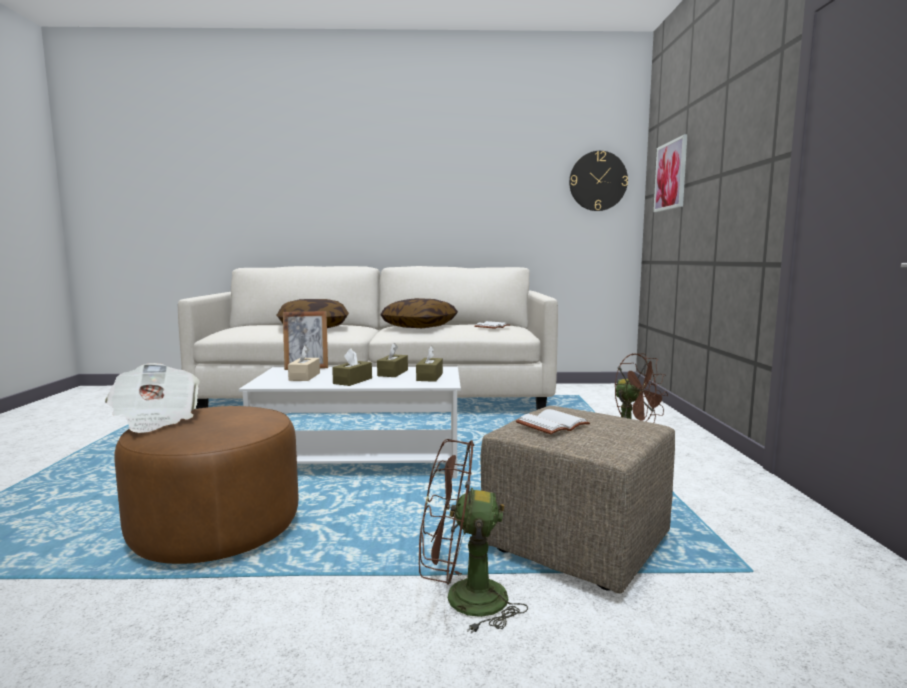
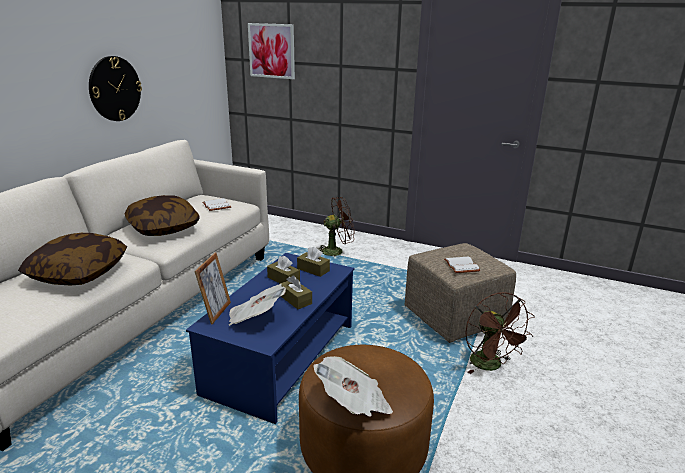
camera: 65 degrees left, 15 degrees up
white coffee table [239,367,461,478] -> blue coffee table [186,253,354,424]
beige tissue box [288,346,320,381] -> newspaper [229,284,286,326]
brown fan [419,439,528,634] -> brown fan turned 45 degrees counterclockwise [465,292,535,374]
wall clock [569,151,628,211] -> wall clock moved to [89,56,142,121]

